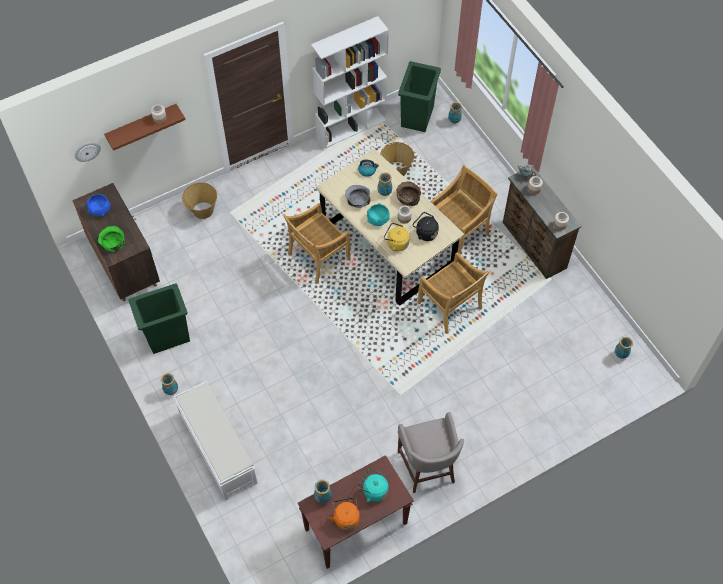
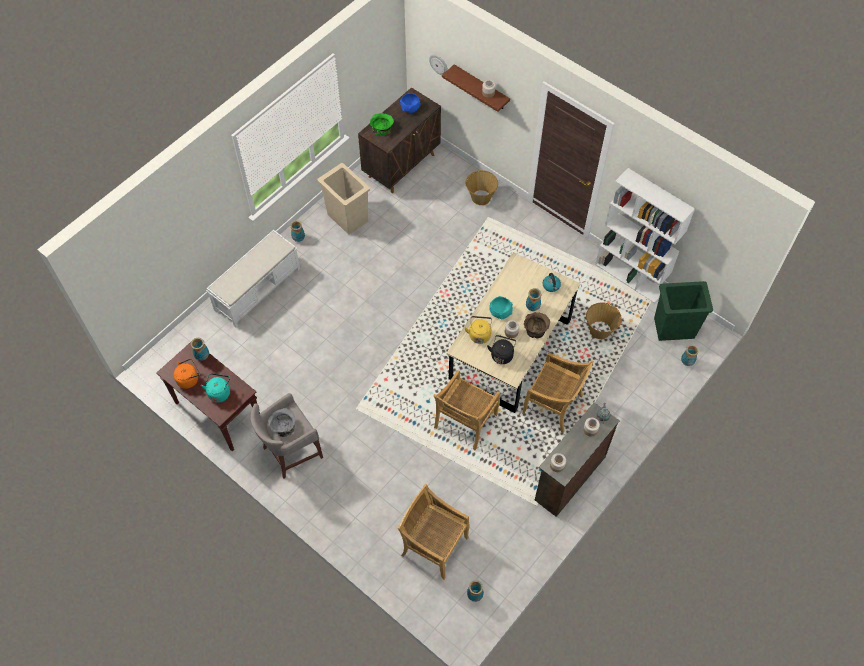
camera: 70 degrees right, 0 degrees up
green trash can [128,284,190,354] -> beige trash can [317,163,370,235]
beige chair [283,203,351,284] -> beige chair moved to [398,484,470,579]
grey bowl [345,185,370,208] -> grey bowl moved to [268,408,295,437]

